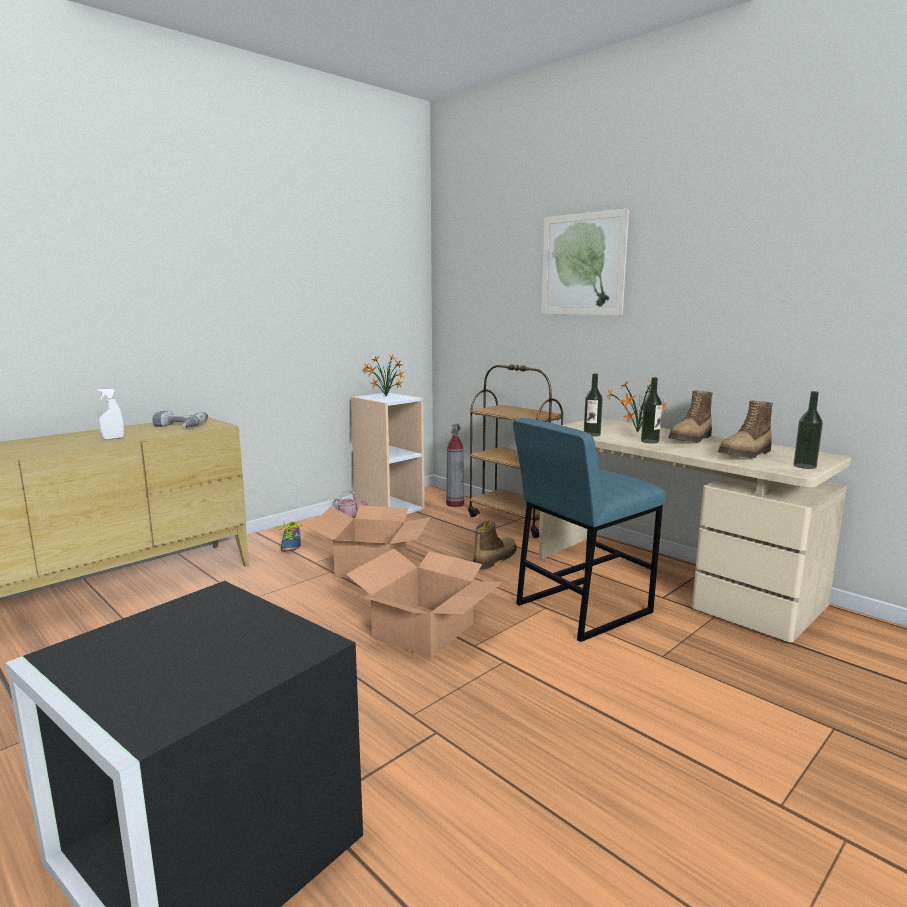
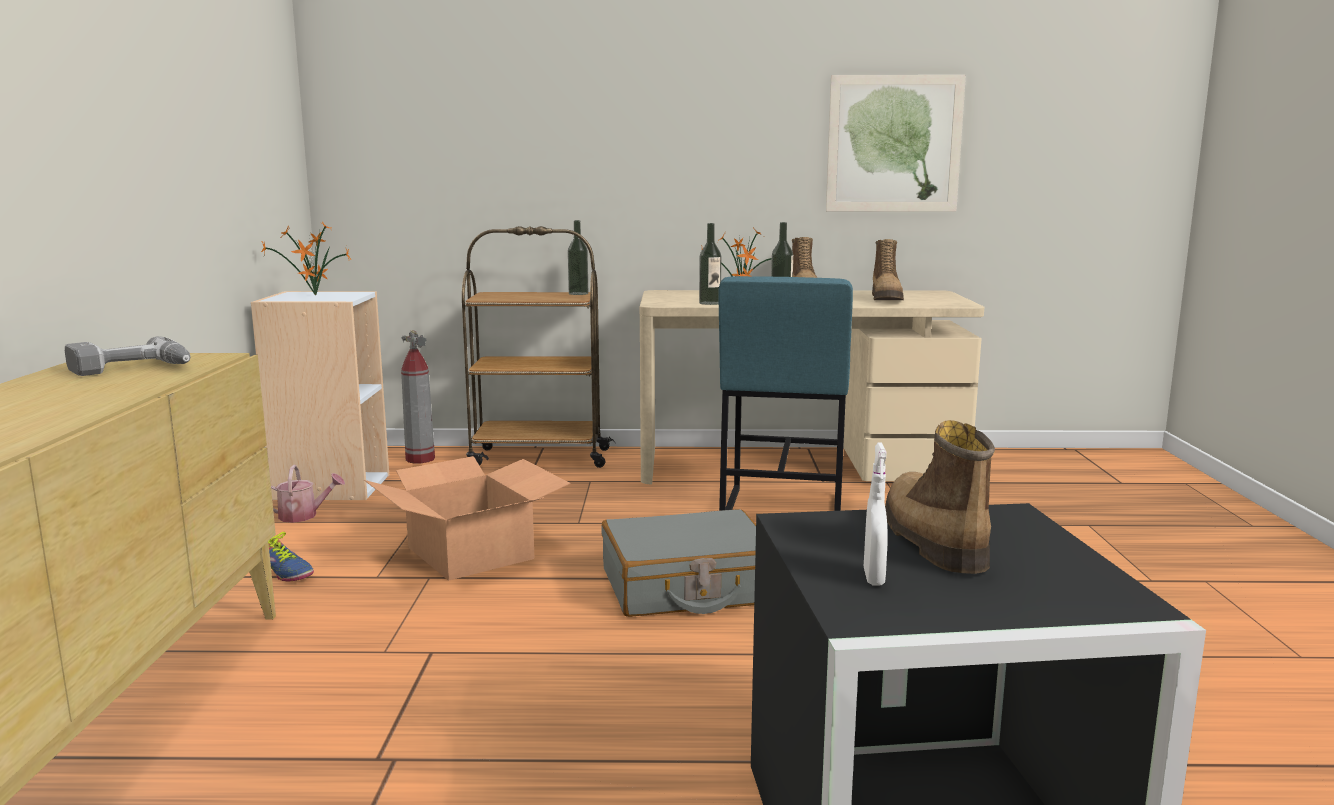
camera: 45 degrees left, 0 degrees up
white spray bottle [98,388,125,440] -> white spray bottle moved to [864,442,888,586]
cardboard box [346,548,502,658] -> grey suitcase [602,509,756,617]
boot [473,520,517,570] -> boot moved to [885,420,995,574]
picture [541,208,629,316] -> picture moved to [826,75,966,211]
bottle [794,391,823,469] -> bottle moved to [568,220,588,295]

